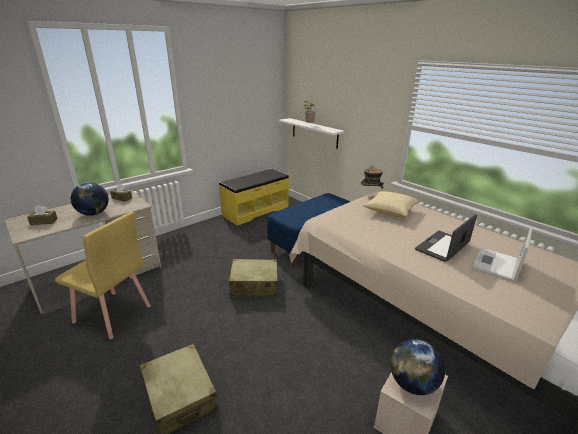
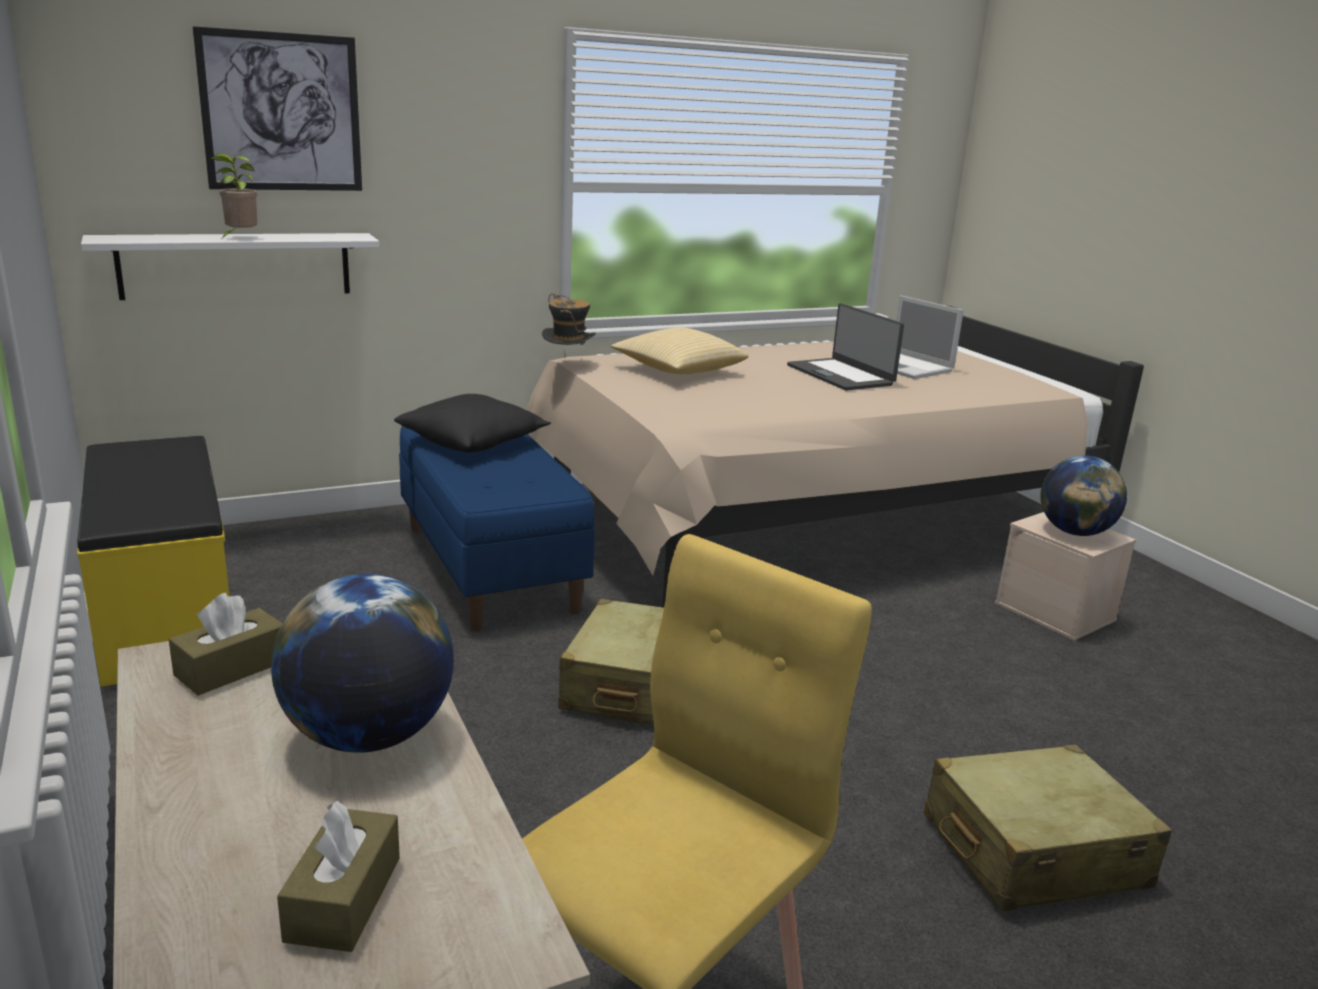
camera: 75 degrees left, 5 degrees down
none -> picture [193,26,362,191]
none -> black pillow [394,394,551,453]

